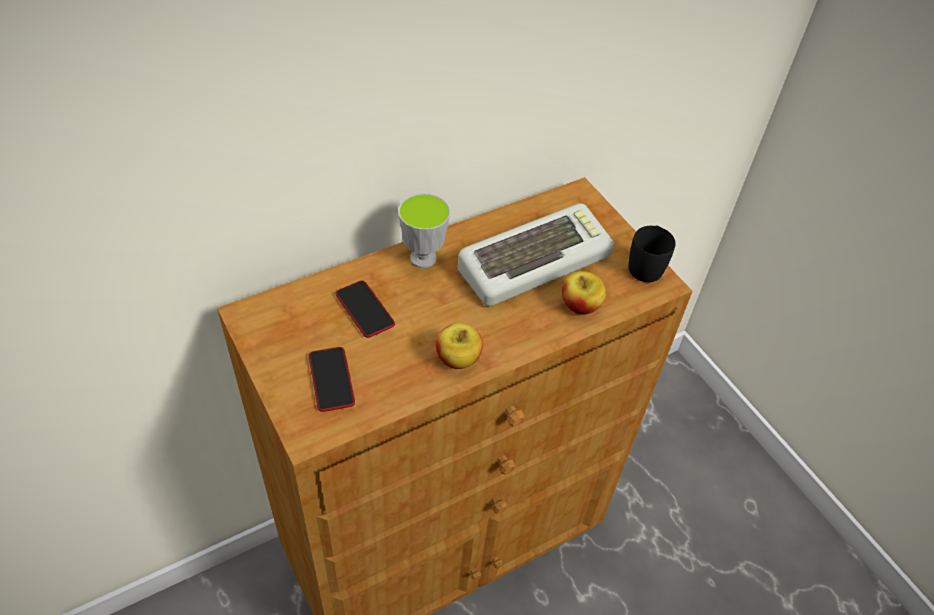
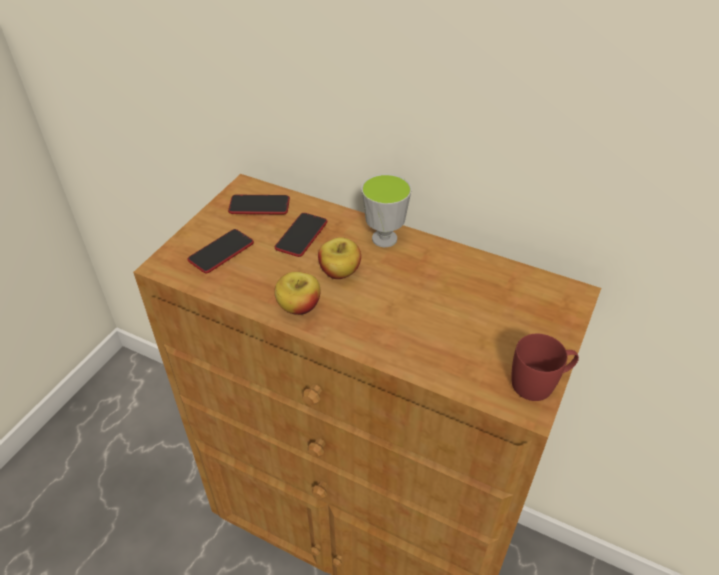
camera: 60 degrees right, 5 degrees down
keyboard [458,203,614,306] -> none
apple [562,271,606,315] -> apple moved to [318,237,361,279]
black mug [629,225,676,282] -> red mug [512,334,579,401]
none -> phone [228,195,290,215]

